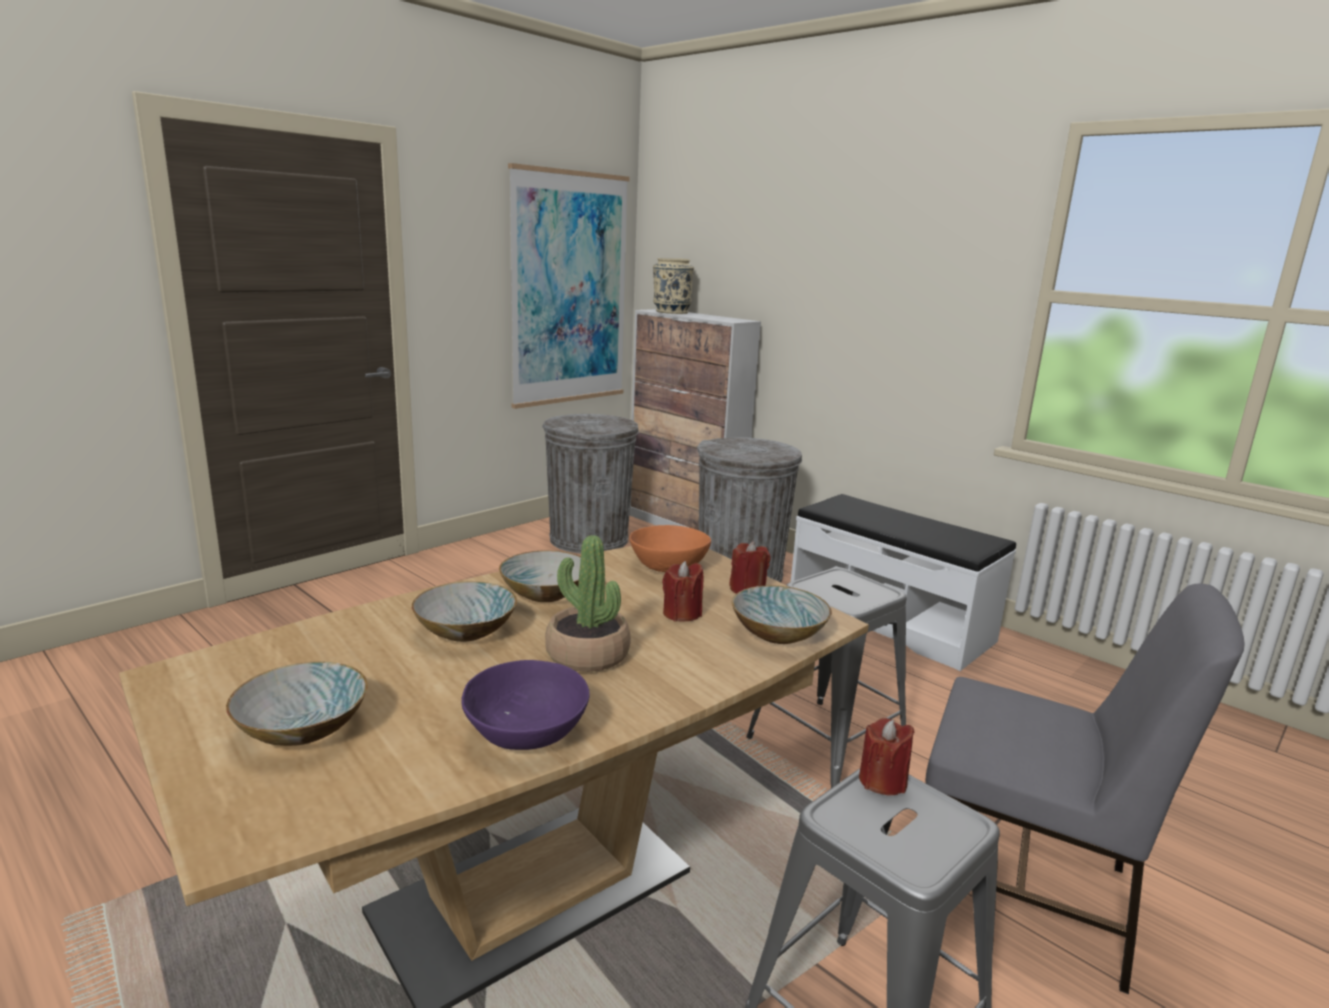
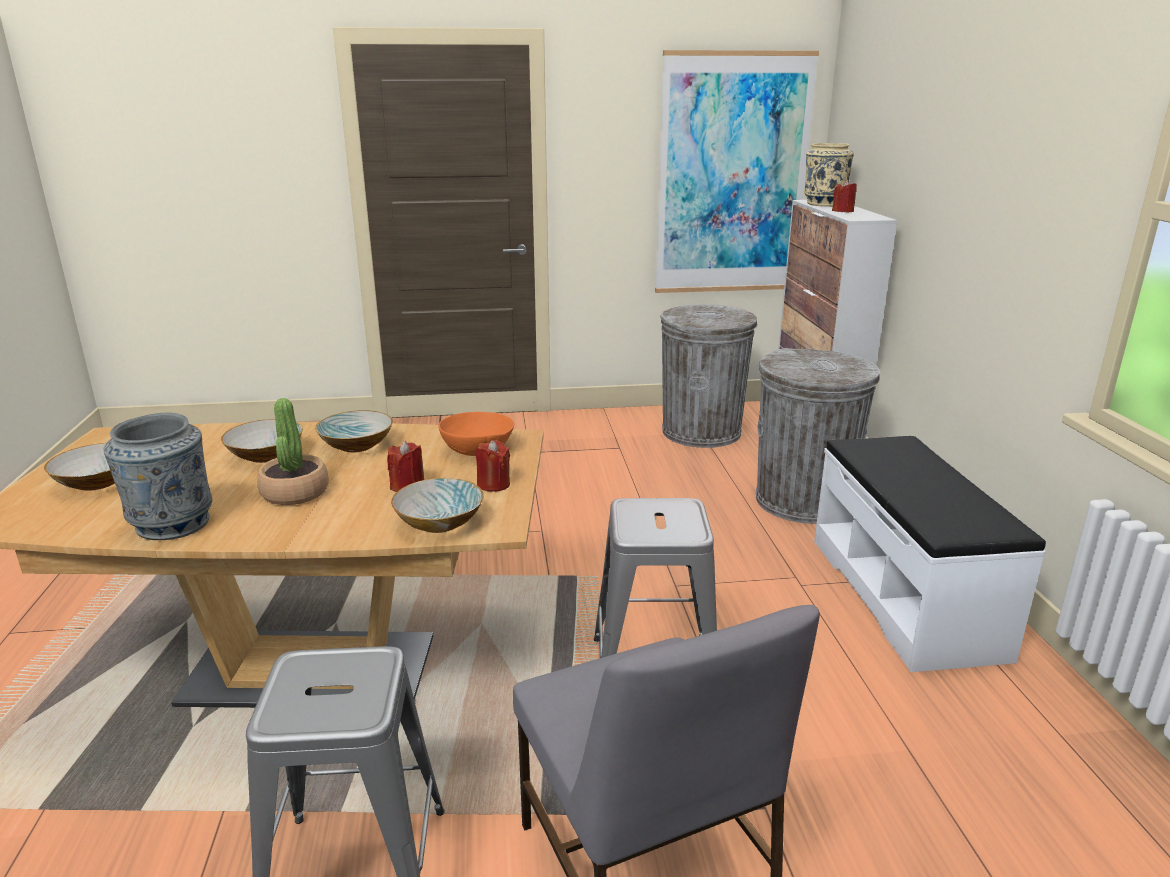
camera: 40 degrees right, 5 degrees up
purple bowl [462,660,590,750] -> grey vase [103,413,212,540]
red candle [859,718,914,795] -> red candle moved to [832,180,857,212]

